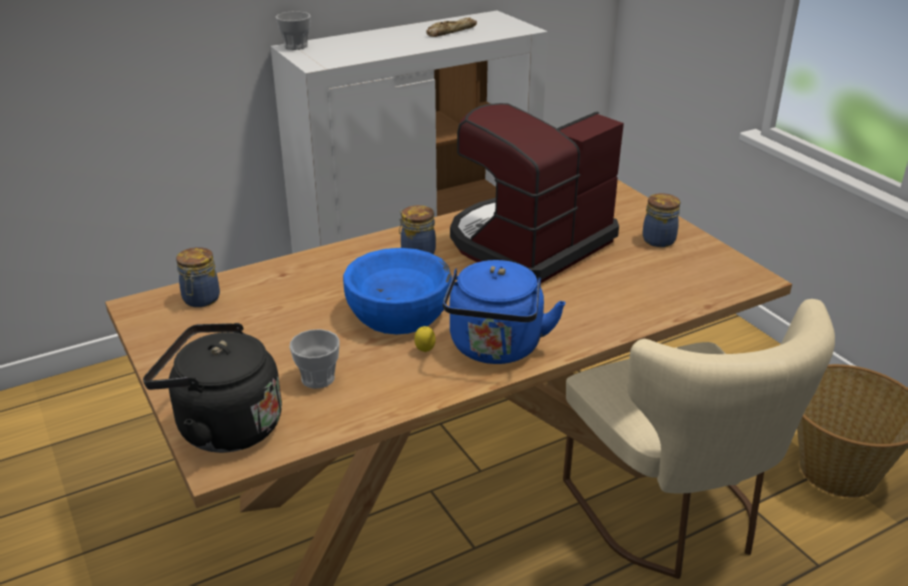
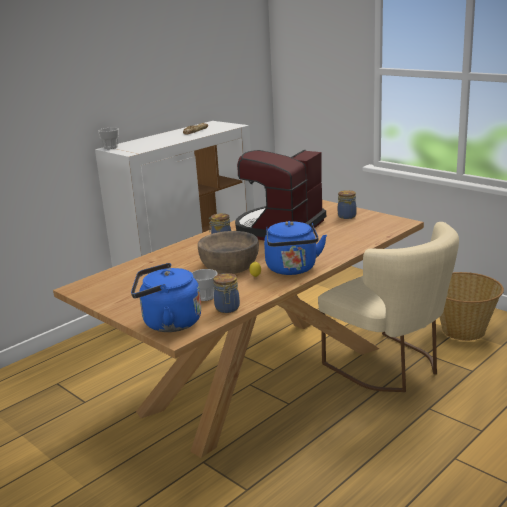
camera: 15 degrees left, 10 degrees down
black kettle [143,323,282,453] -> blue kettle [131,263,201,332]
jar [176,247,220,307] -> jar moved to [213,273,240,313]
blue bowl [343,248,452,335] -> brown bowl [198,231,259,274]

